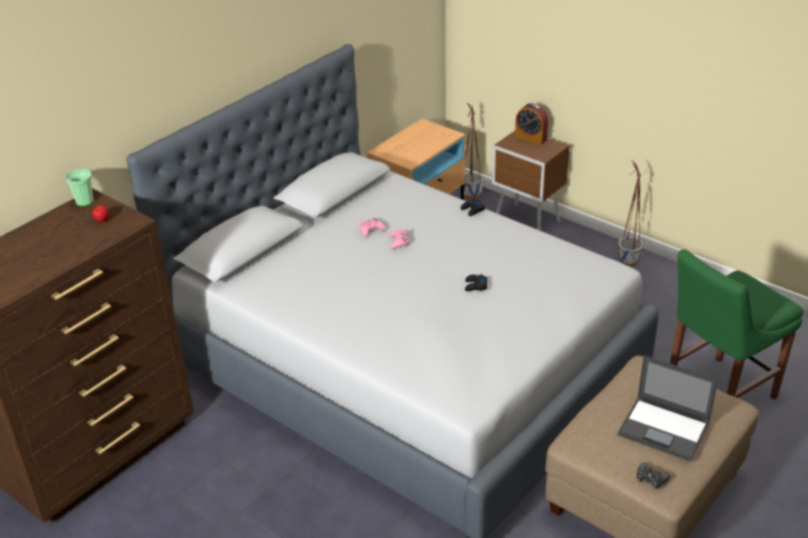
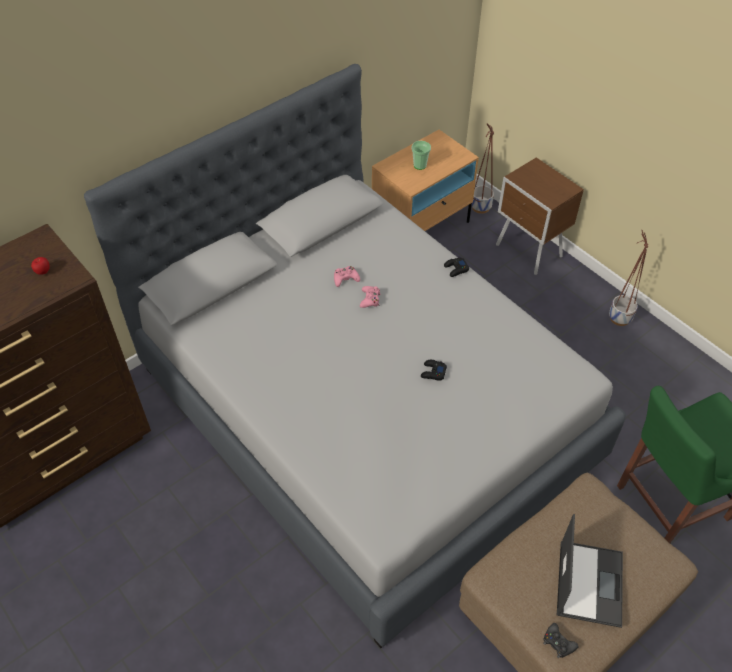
camera: 10 degrees right, 15 degrees up
cup [65,169,93,206] -> cup moved to [411,141,431,170]
alarm clock [515,103,548,145] -> none
laptop [618,355,718,462] -> laptop turned 120 degrees counterclockwise [557,514,623,628]

